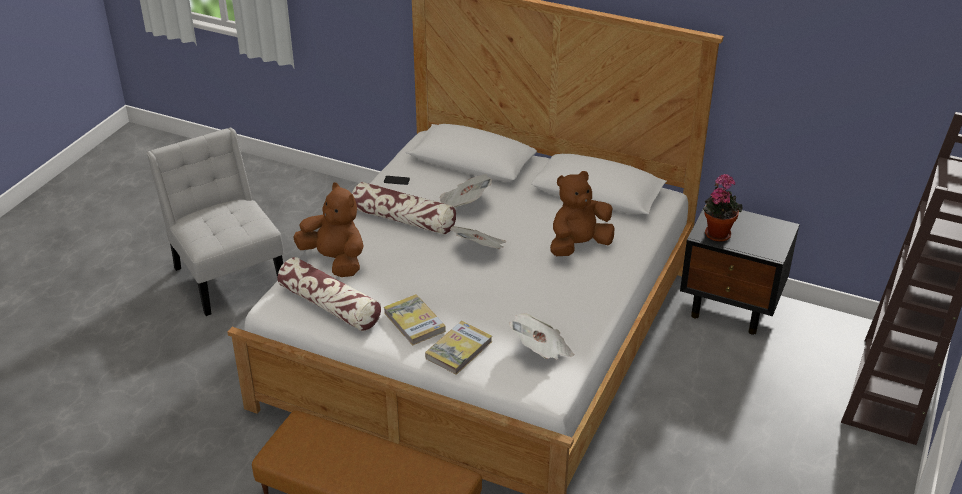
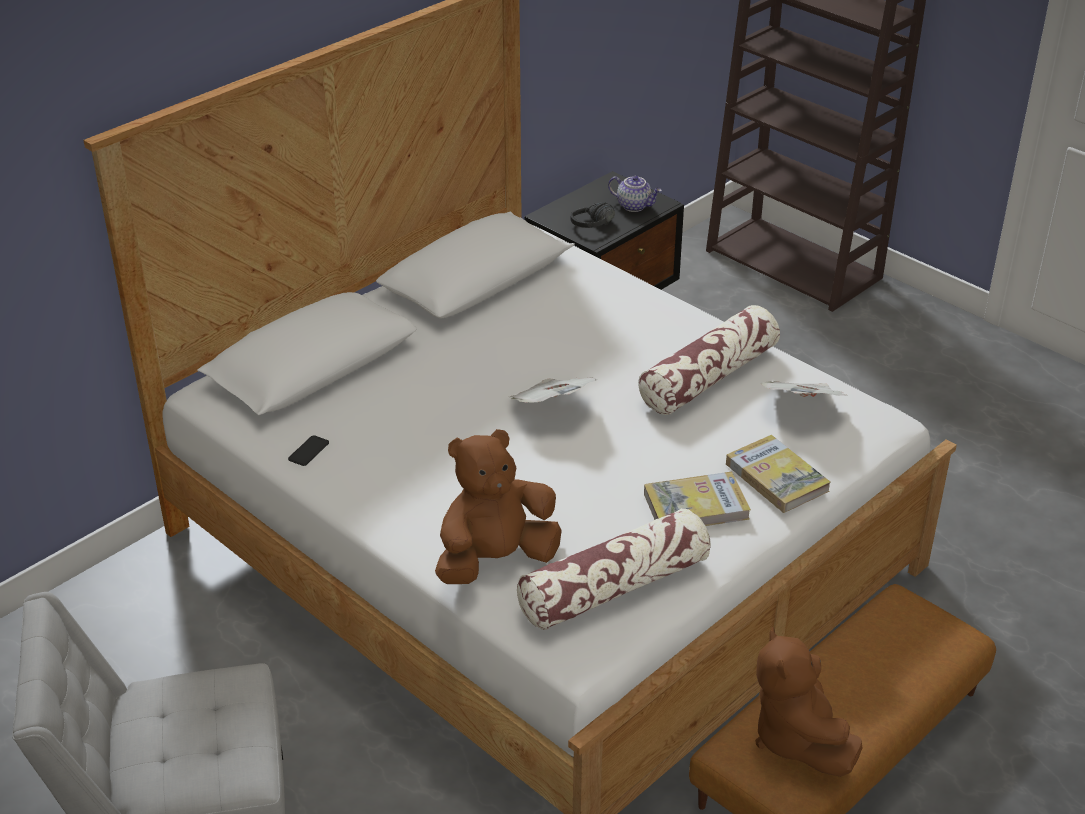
camera: 70 degrees left, 0 degrees up
pillow [352,182,456,235] -> pillow moved to [638,305,780,415]
newspaper [440,174,492,208] -> none
brown plush toy [550,171,614,256] -> brown plush toy moved to [755,626,863,777]
potted plant [703,174,743,242] -> black headphones [571,202,615,228]
none -> teapot [608,175,662,212]

